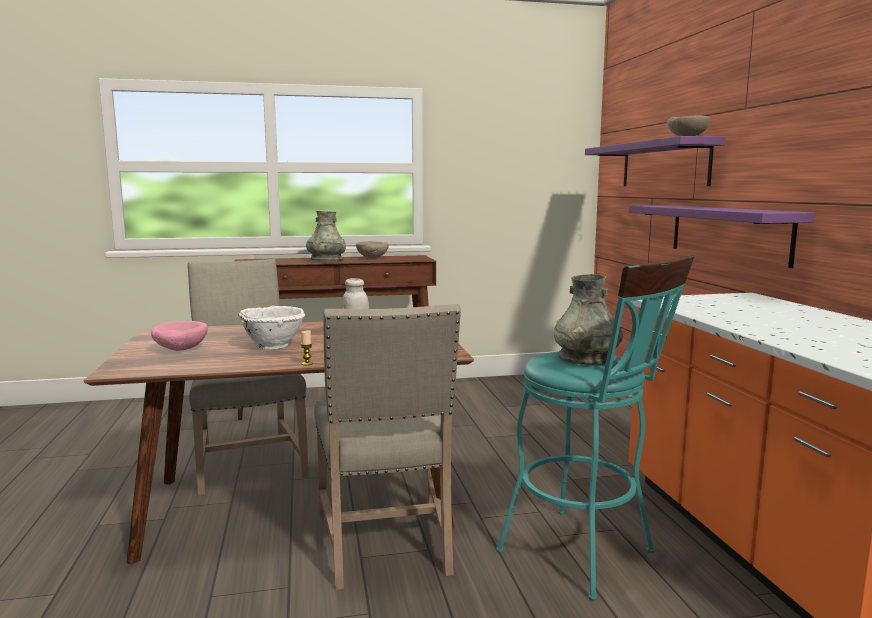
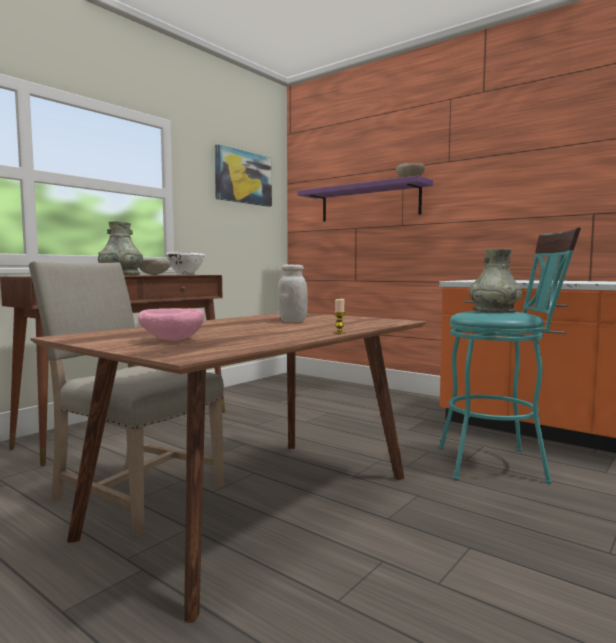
camera: 40 degrees left, 5 degrees down
white bowl [239,306,305,350] -> white bowl moved to [166,252,205,275]
beige chair [314,304,461,590] -> none
purple shelf [629,205,815,268] -> none
none -> picture [215,144,272,207]

